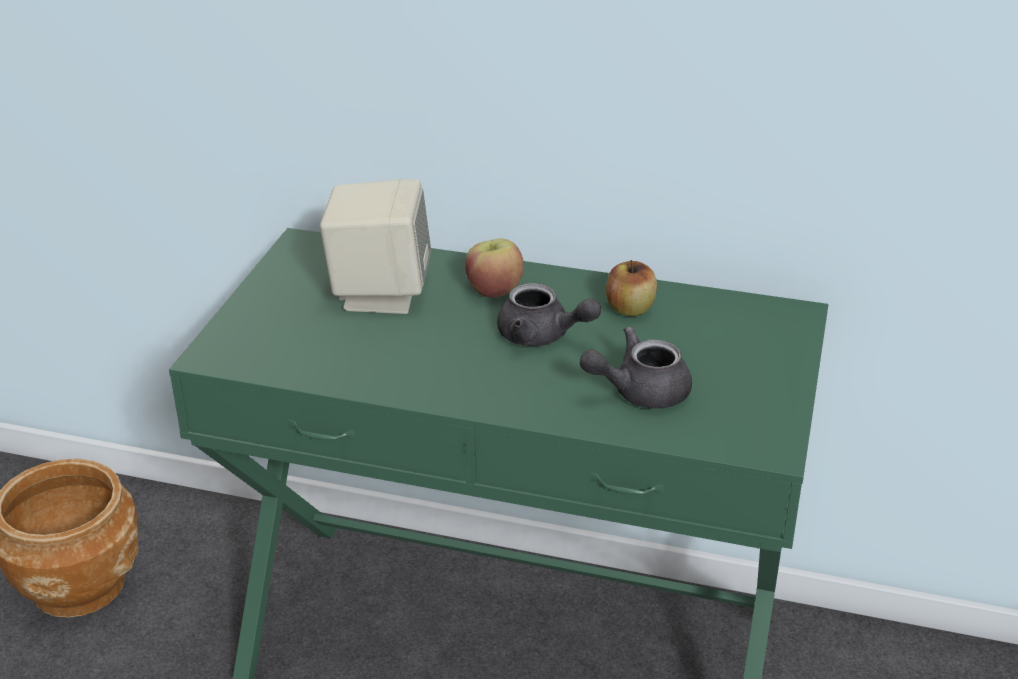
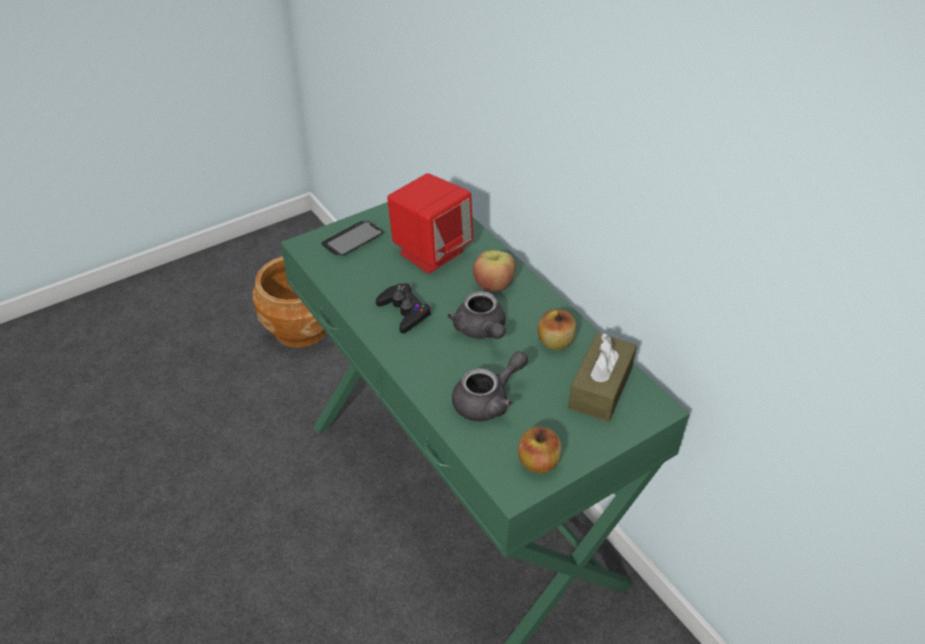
camera: 40 degrees right, 10 degrees up
beige speaker [320,179,431,314] -> red speaker [387,173,473,274]
grey teapot [580,327,692,409] -> grey teapot turned 120 degrees clockwise [452,351,528,421]
none -> phone [321,221,383,255]
none -> black game controller [376,283,432,333]
none -> apple [518,427,561,474]
none -> brown tissue box [568,333,637,422]

